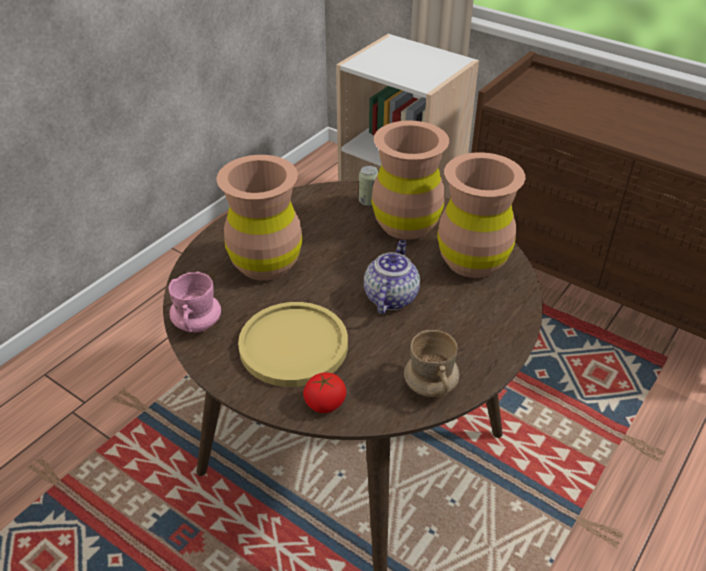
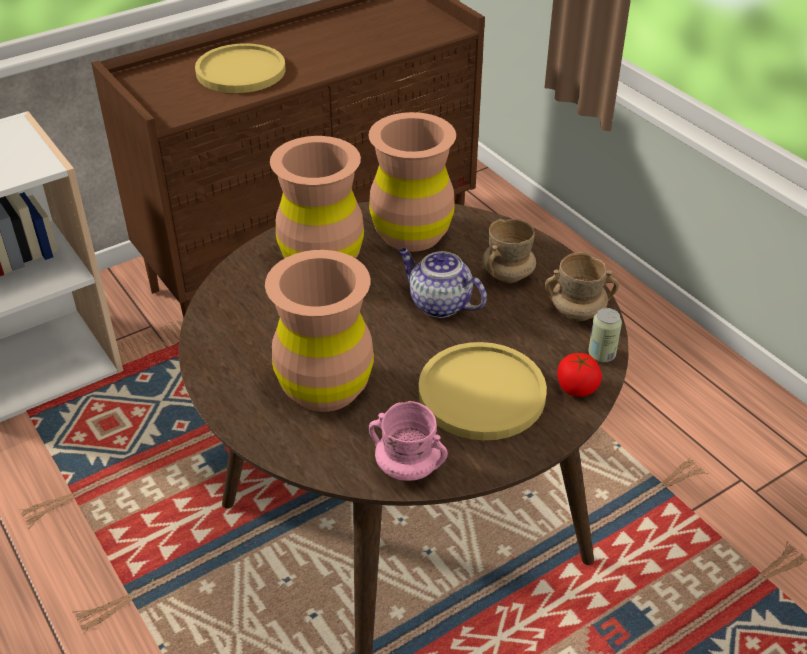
camera: 70 degrees left, 0 degrees up
can [359,166,379,206] -> can moved to [588,308,622,362]
none -> yellow plate [195,43,286,93]
none -> beige mug [482,219,536,283]

